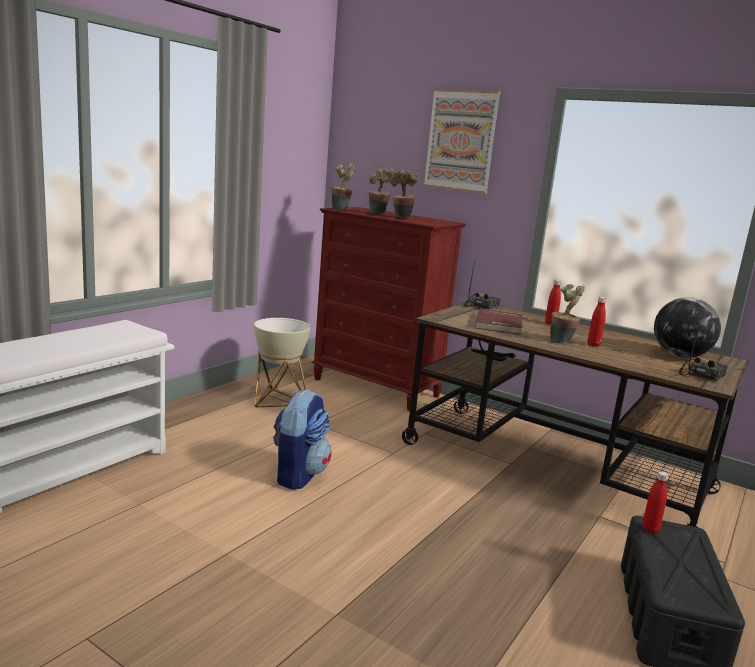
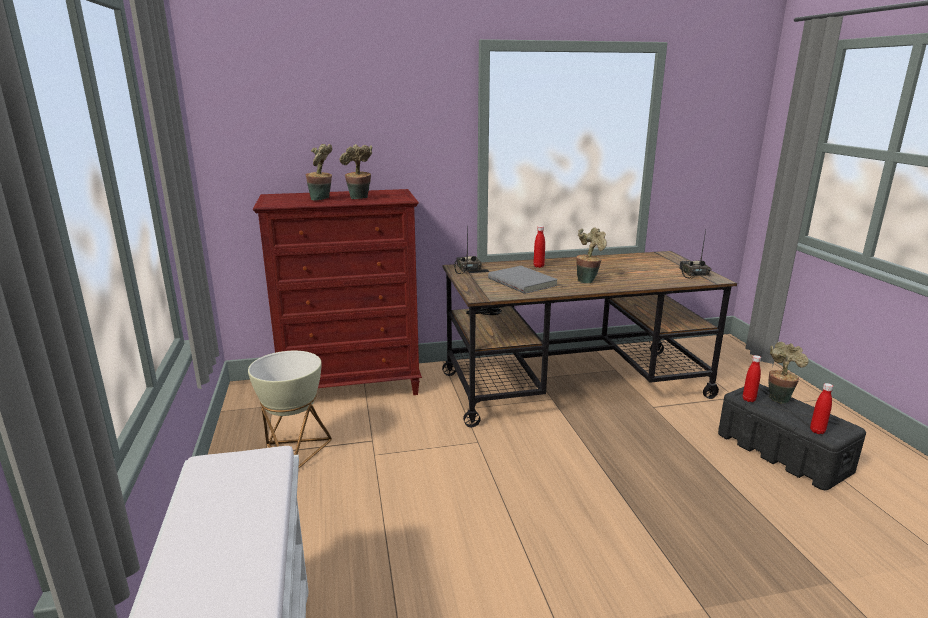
camera: 45 degrees left, 5 degrees up
backpack [274,389,331,490] -> none
potted plant [331,164,355,210] -> potted plant moved to [768,342,809,404]
picture [423,89,501,194] -> none
red book [475,308,522,335] -> grey book [488,266,558,294]
red bottle [588,297,607,347] -> red bottle moved to [810,383,833,434]
globe [654,297,721,358] -> none

